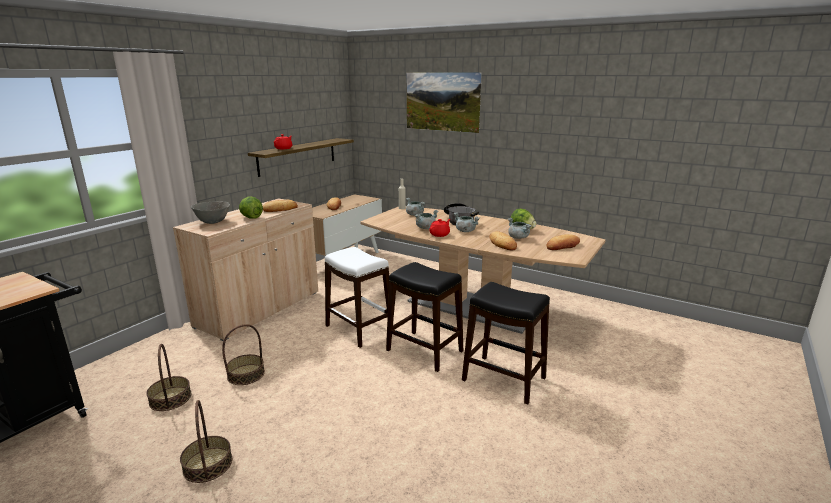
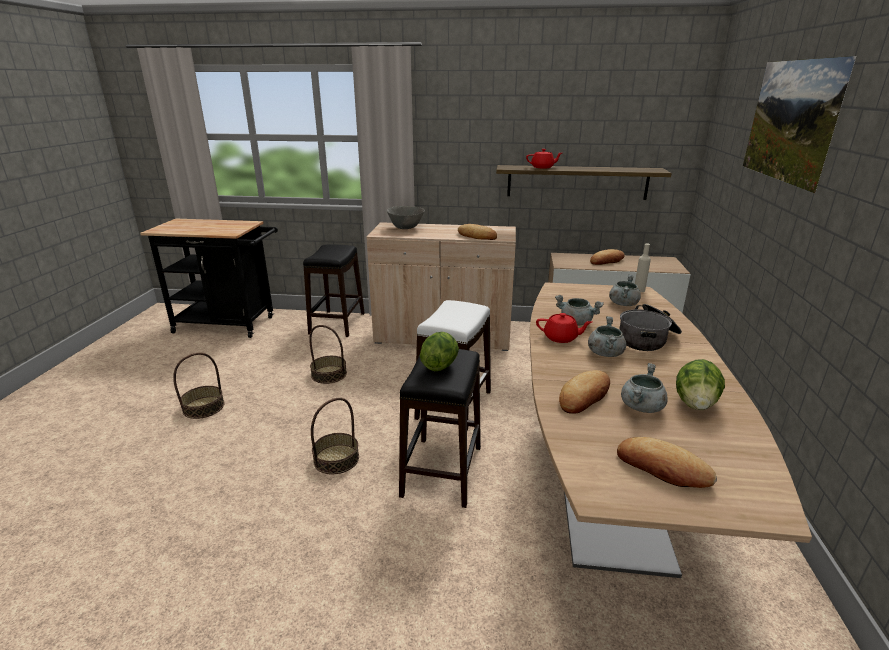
camera: 65 degrees right, 5 degrees up
basket [146,344,191,411] -> basket moved to [311,398,359,475]
lettuce [239,196,263,219] -> lettuce moved to [420,332,459,371]
black stool [462,282,550,404] -> black stool moved to [303,244,365,337]

